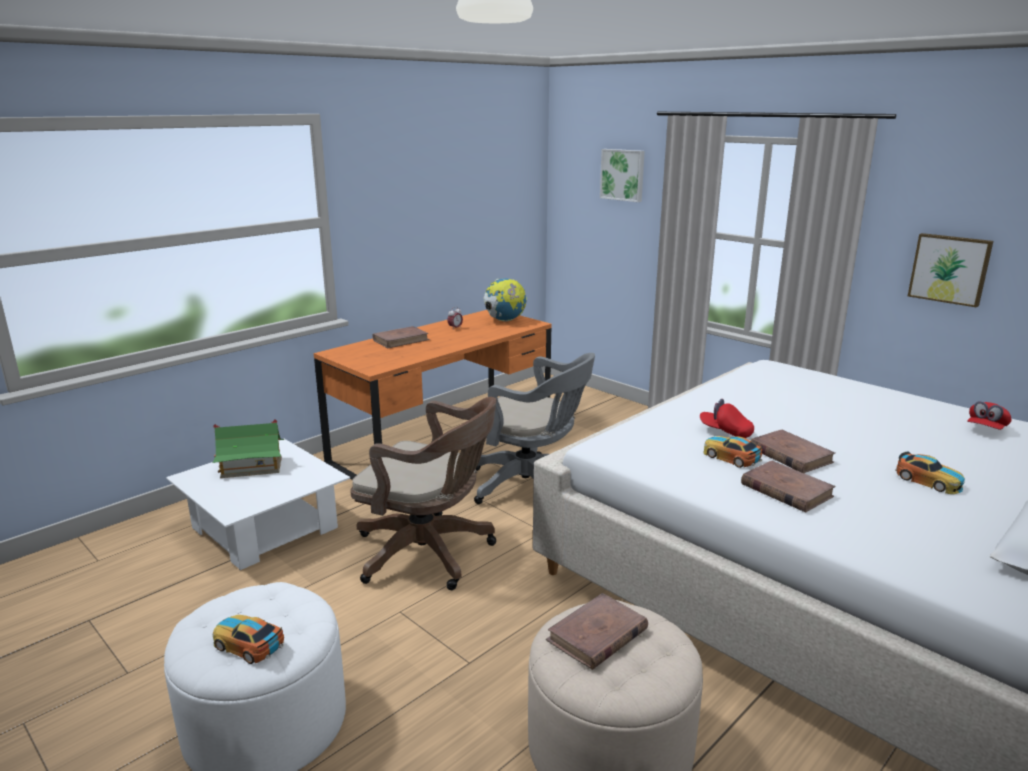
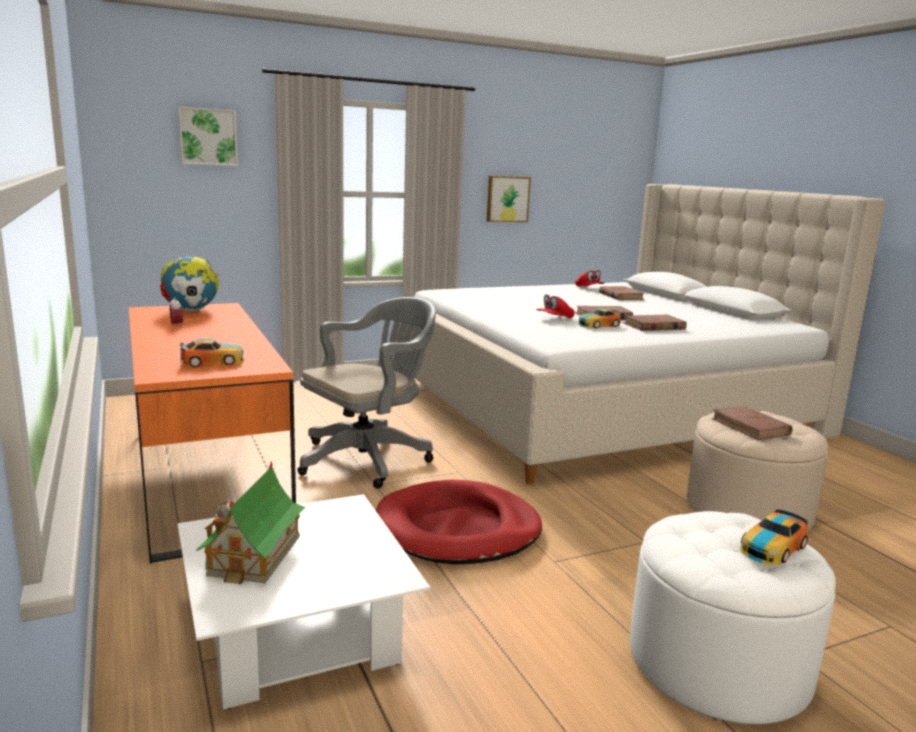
camera: 70 degrees left, 5 degrees down
brown office chair [350,397,497,590] -> red dog bed [376,480,542,565]
brown book [372,326,430,348] -> brown book moved to [599,286,644,300]
toy car [895,451,965,494] -> toy car moved to [180,338,244,368]

